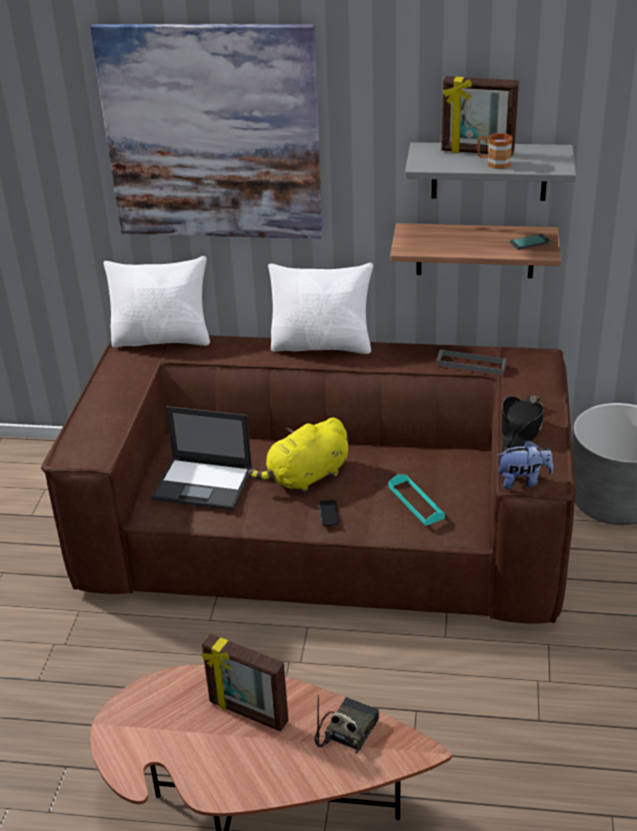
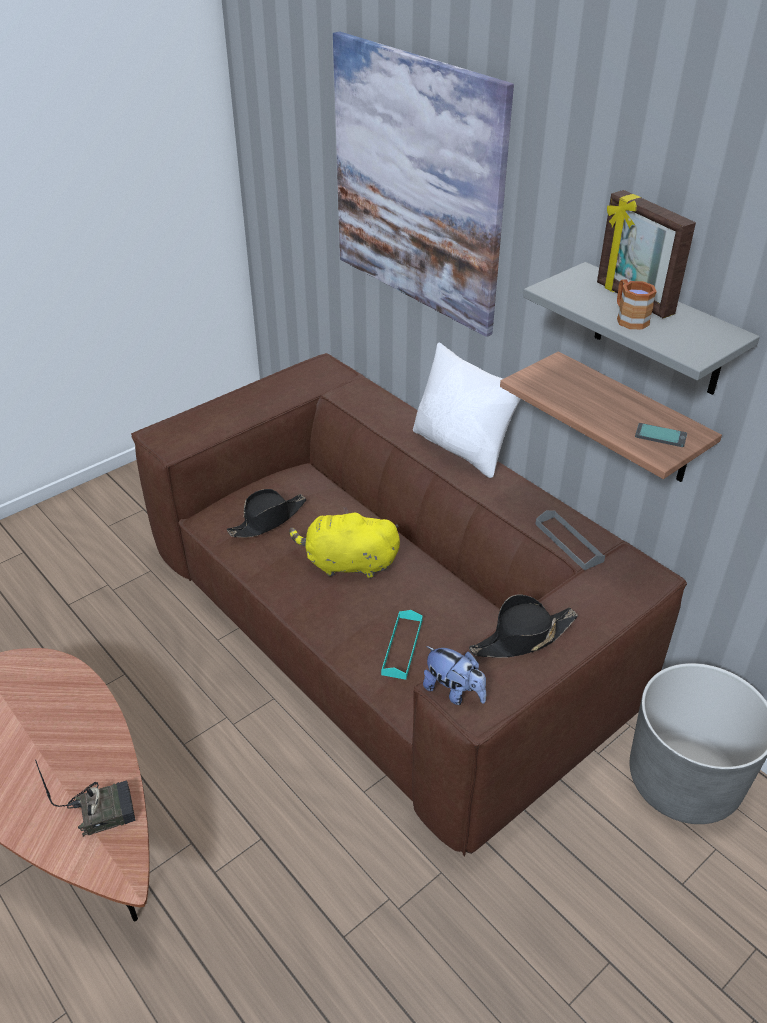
camera: 40 degrees right, 5 degrees up
white pillow [103,256,210,348] -> none
laptop [151,406,252,510] -> black hat [227,489,306,538]
picture frame [201,634,289,732] -> none
phone [319,500,339,526] -> none

